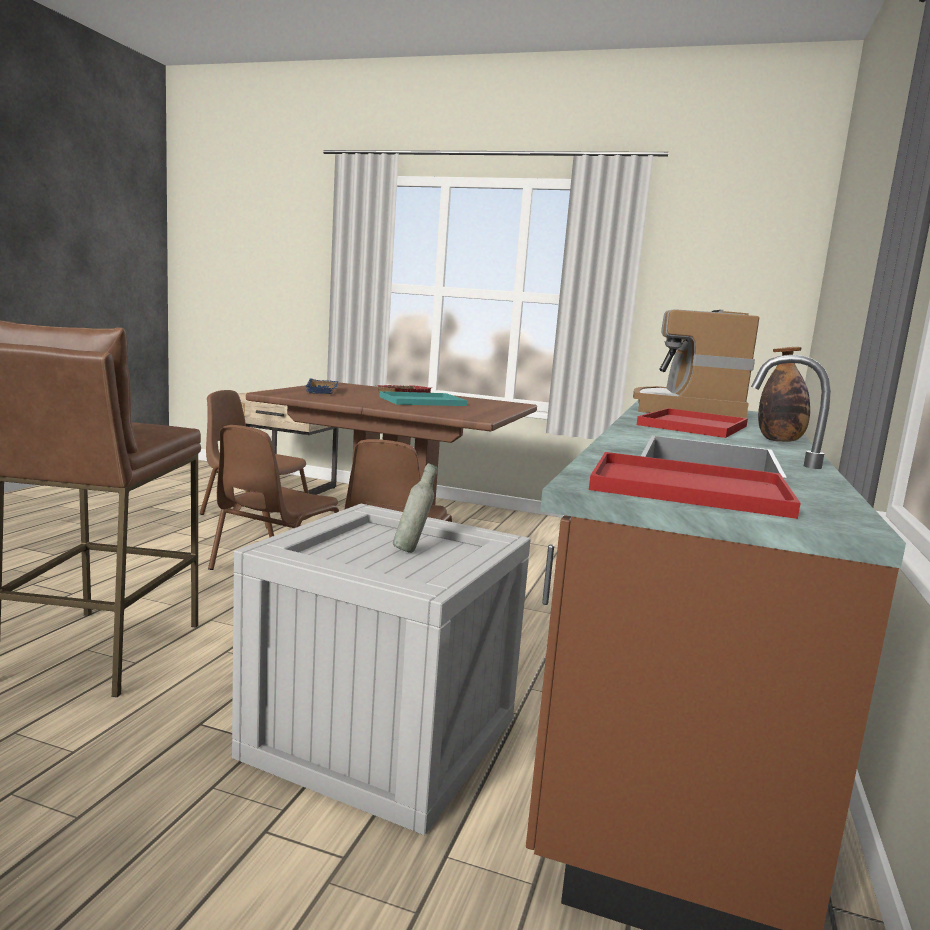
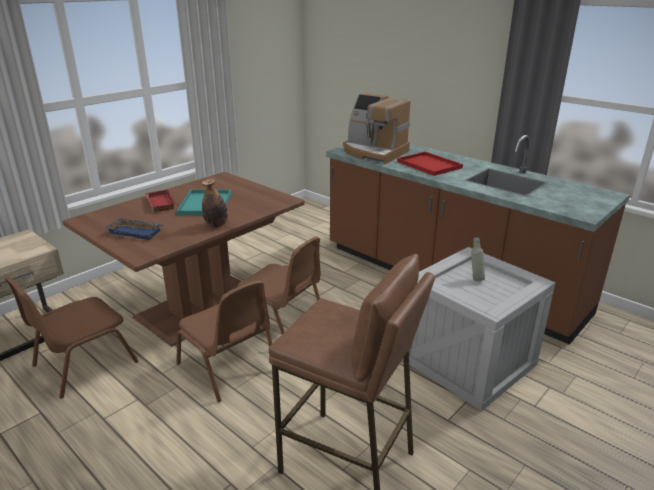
camera: 65 degrees left, 15 degrees up
red tray [589,452,801,519] -> none
bottle [758,347,810,442] -> bottle moved to [202,178,228,227]

